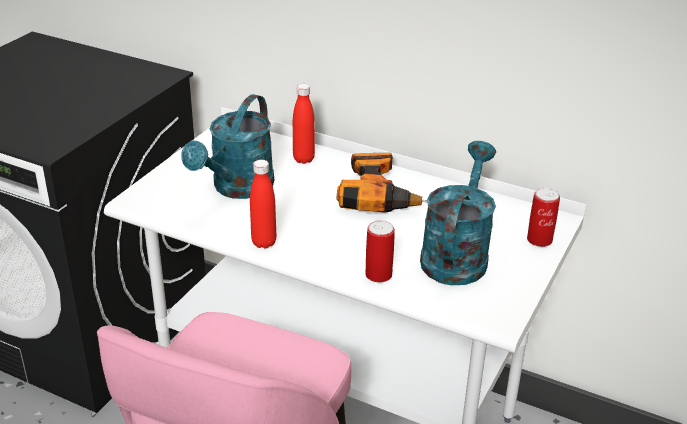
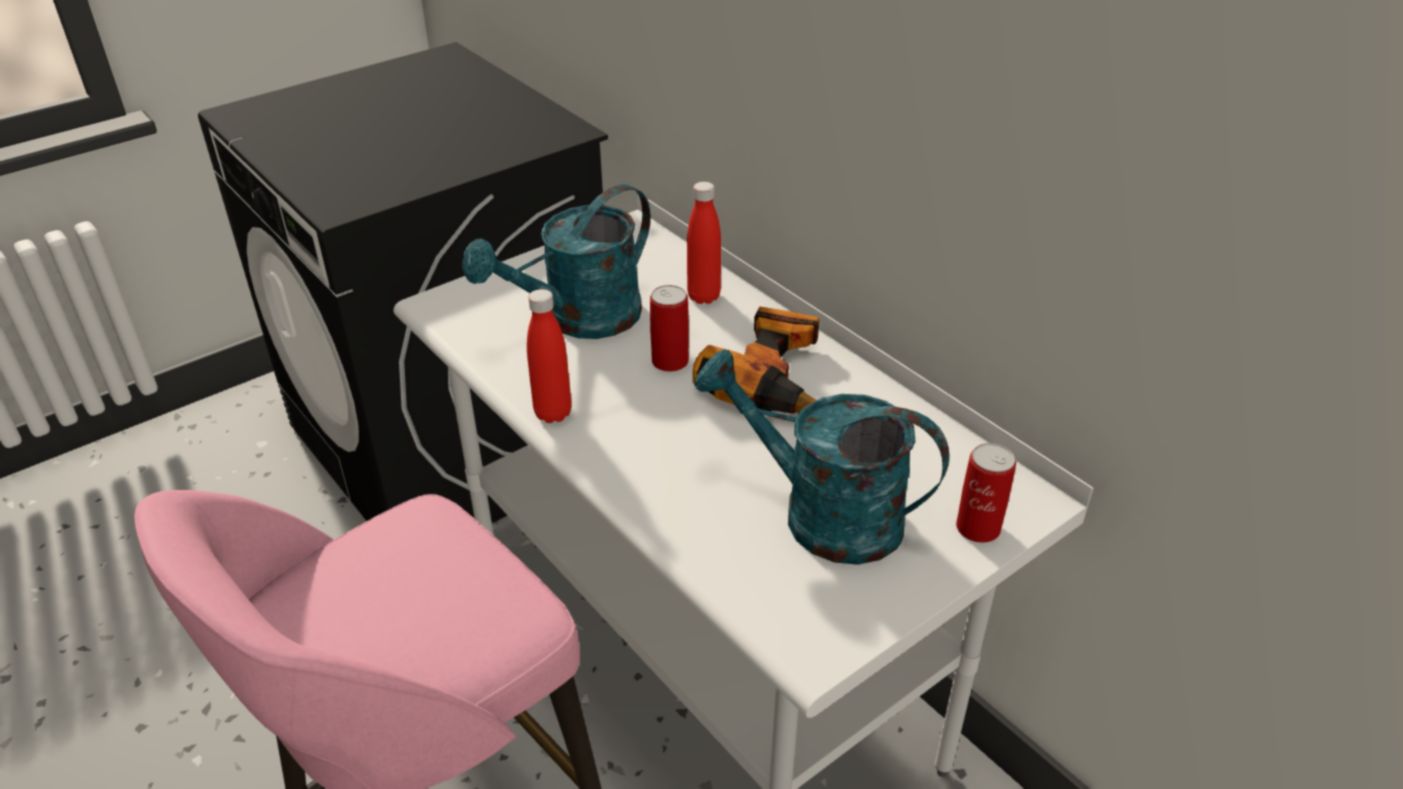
camera: 25 degrees right, 5 degrees up
can [365,220,395,282] -> can moved to [650,285,689,372]
turquoise watering can [420,141,496,285] -> turquoise watering can turned 105 degrees counterclockwise [694,349,949,565]

